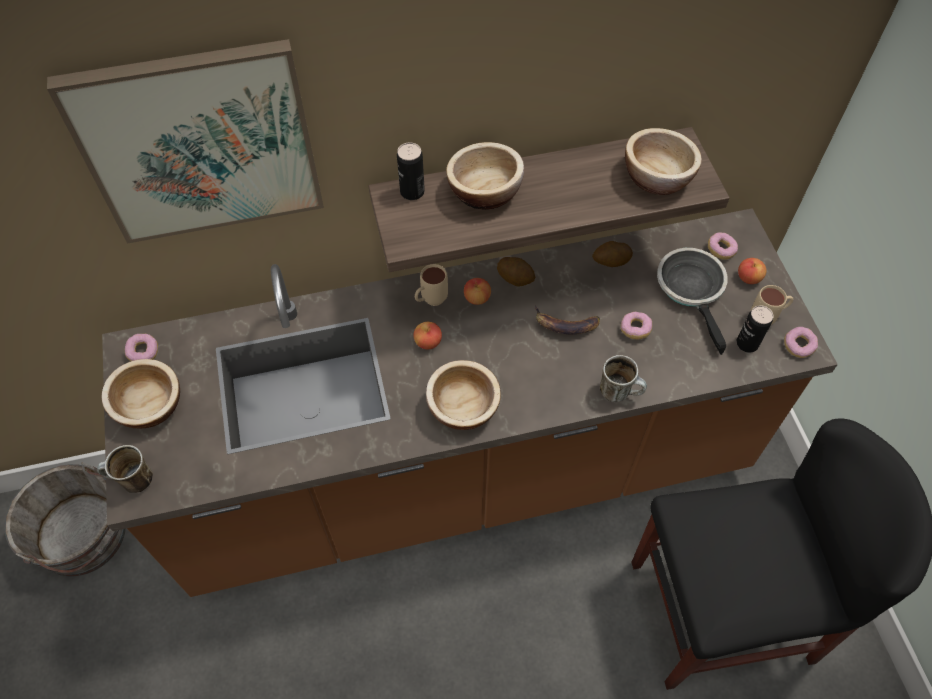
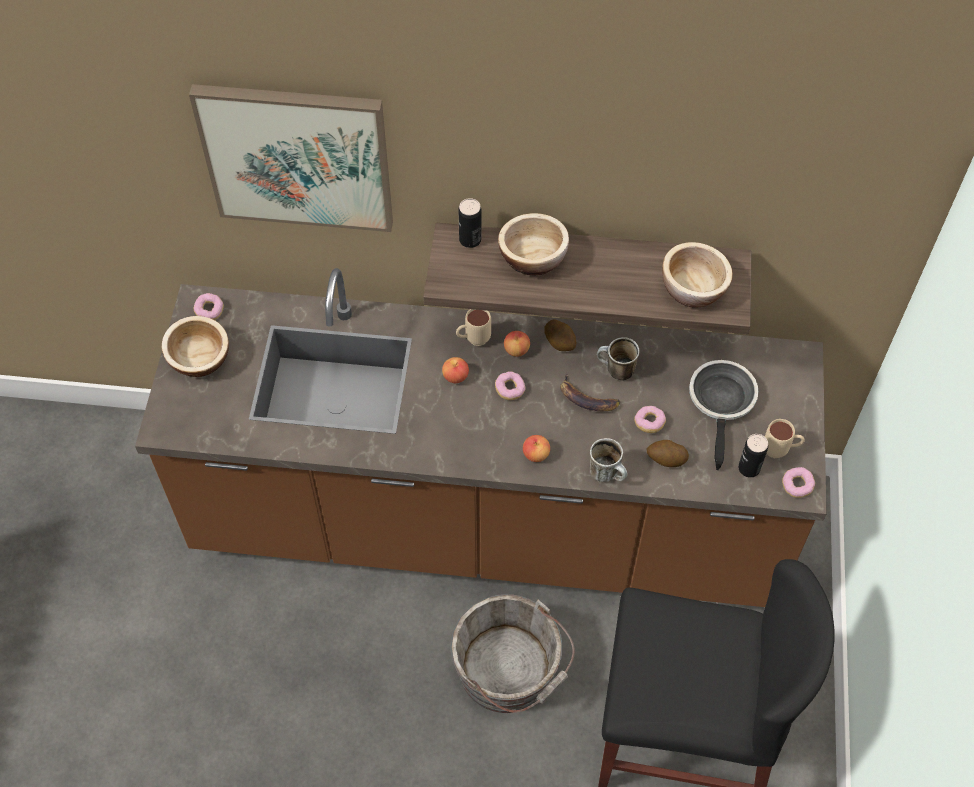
camera: 20 degrees right, 0 degrees up
grey bucket [4,462,126,576] -> grey bucket moved to [451,594,575,713]
mug [97,445,153,493] -> mug moved to [597,337,639,381]
bowl [426,360,501,430] -> none
potato [592,241,633,267] -> potato moved to [647,440,689,467]
donut [708,232,738,259] -> donut moved to [495,371,525,400]
apple [738,258,767,284] -> apple moved to [523,435,550,462]

